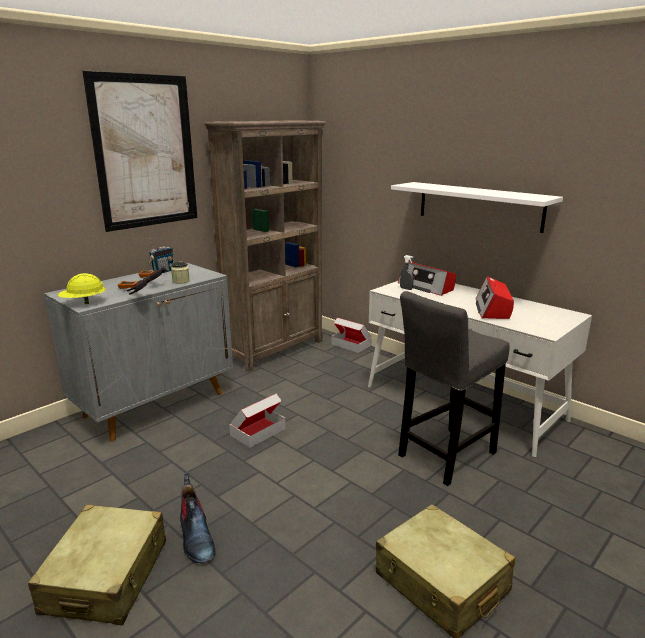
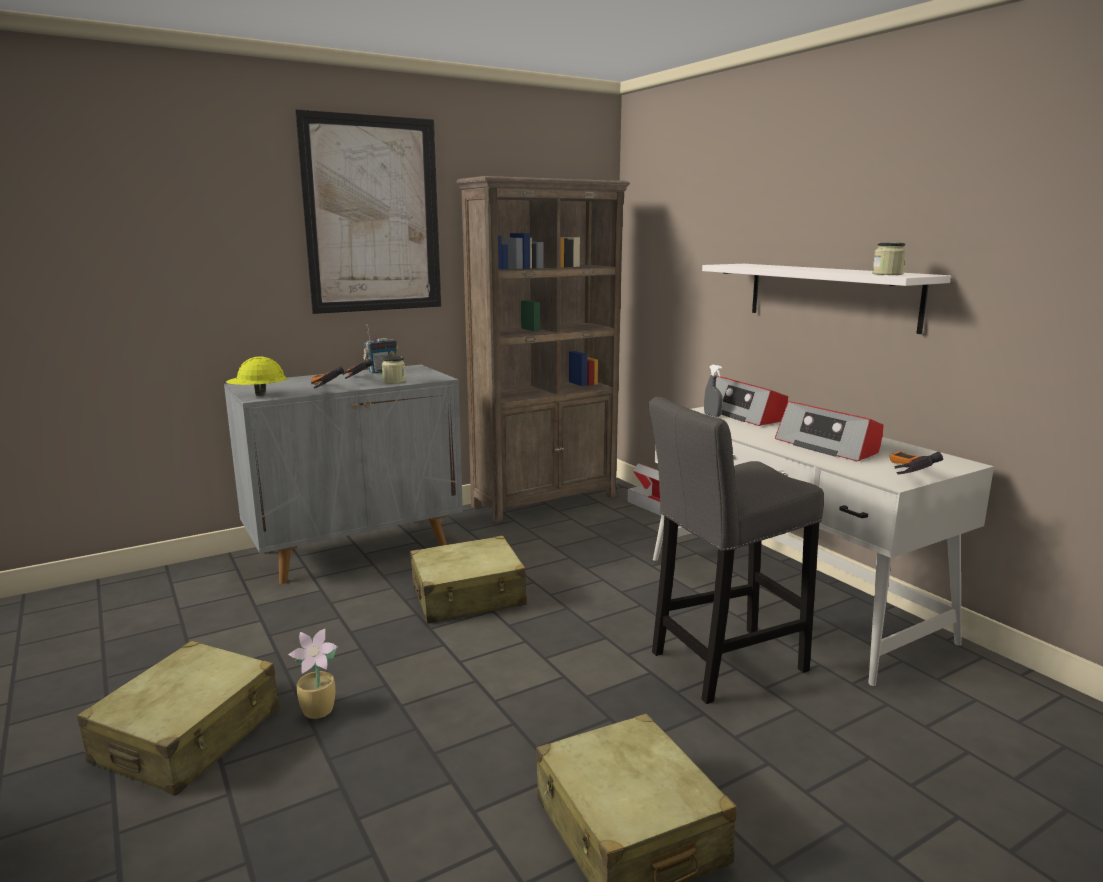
camera: 15 degrees right, 5 degrees down
boot [180,473,215,563] -> potted plant [288,628,338,719]
cardboard box [229,394,286,448] -> beige suitcase [410,536,527,624]
radio [476,276,514,319] -> radio turned 60 degrees counterclockwise [775,401,884,462]
none -> jar [872,243,906,275]
none -> hammer [890,451,943,474]

